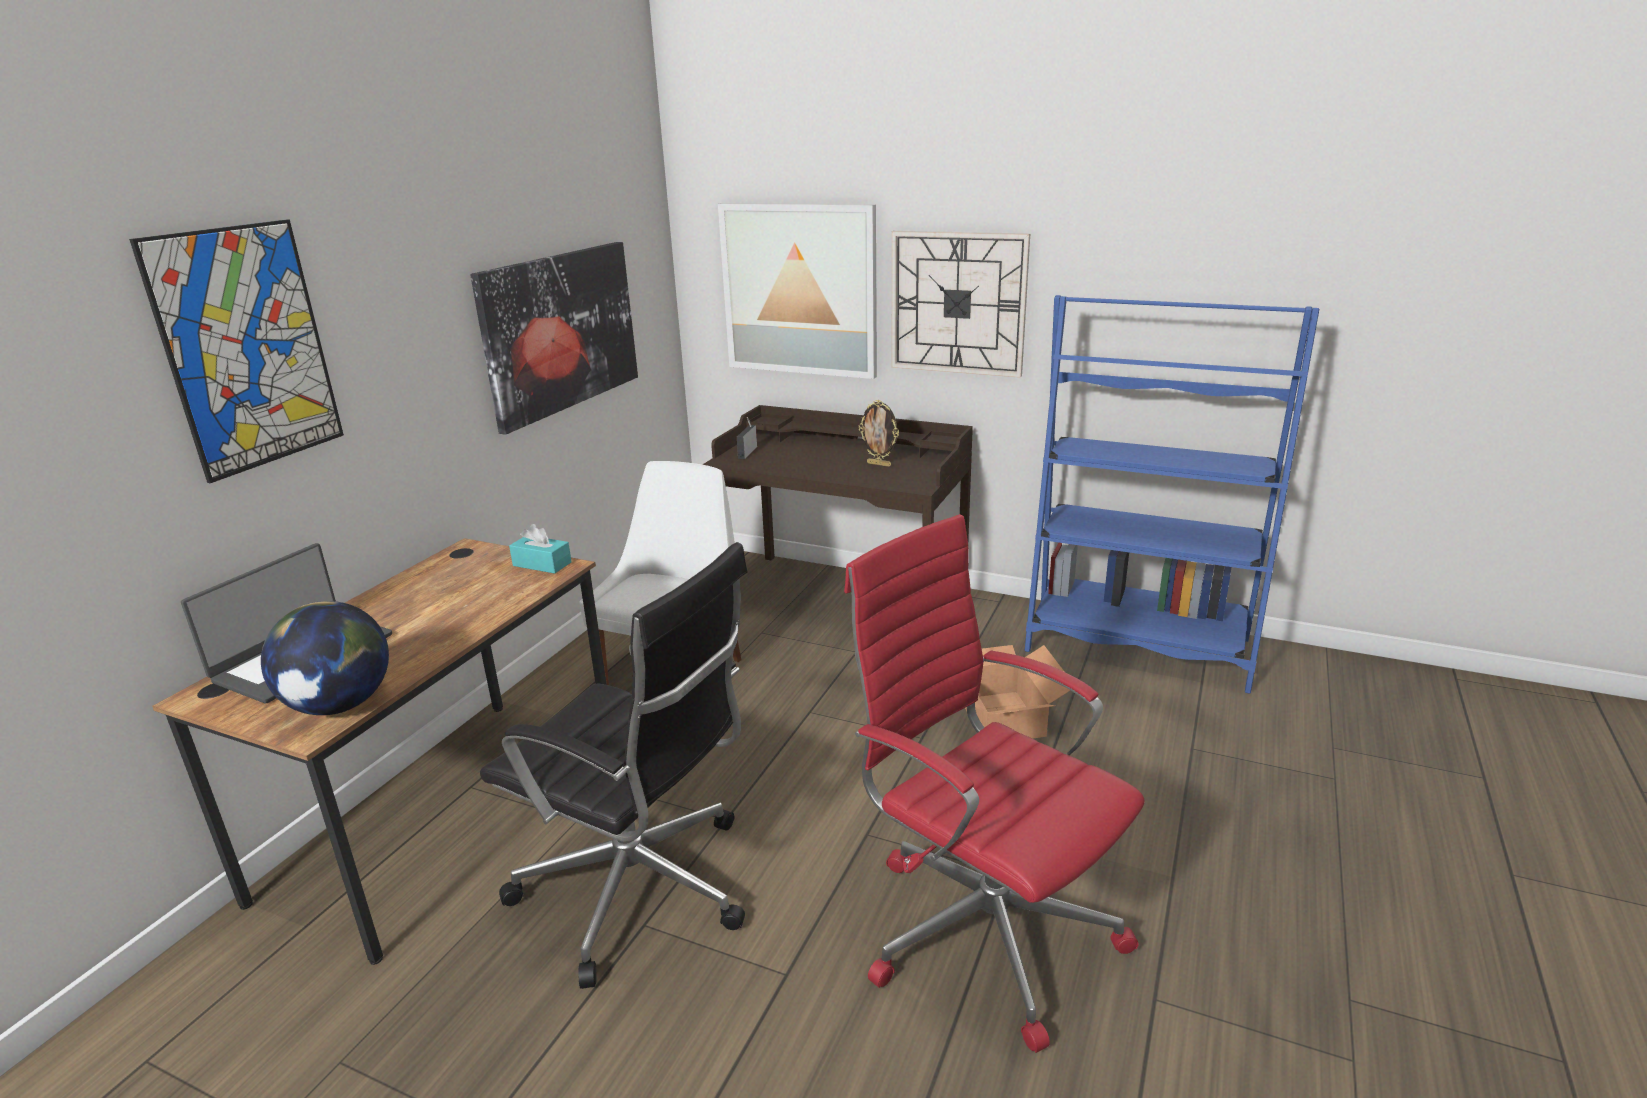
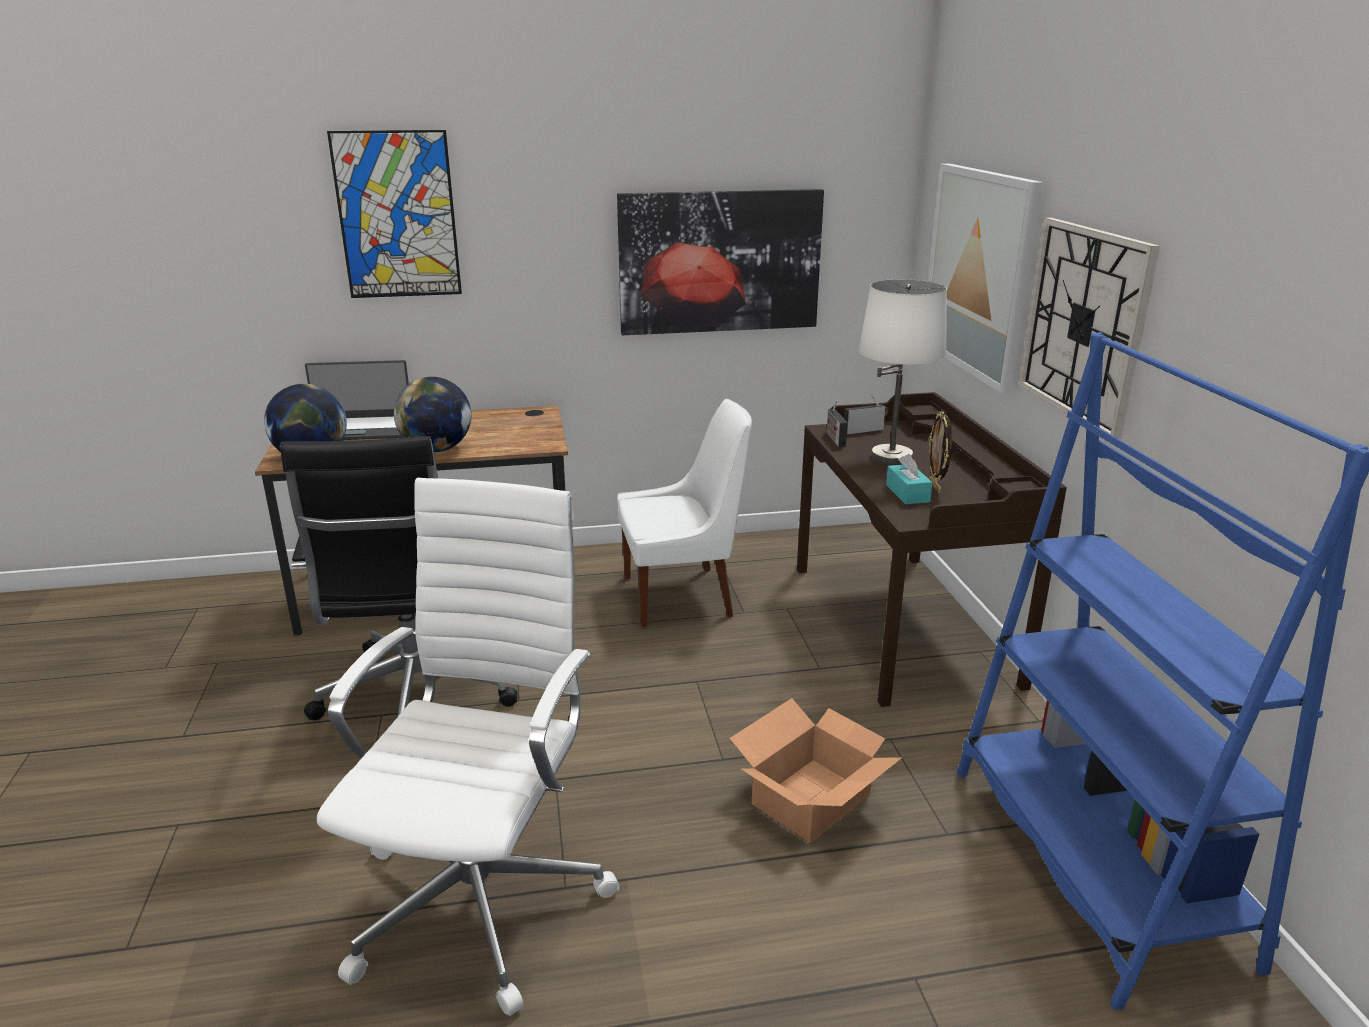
camera: 55 degrees right, 0 degrees up
turquoise tissue box [509,524,572,574] -> turquoise tissue box moved to [886,454,933,504]
red office chair [844,514,1145,1053] -> white office chair [317,478,619,1016]
none -> globe [394,377,471,452]
none -> radio [826,400,848,447]
none -> white table lamp [858,279,947,464]

